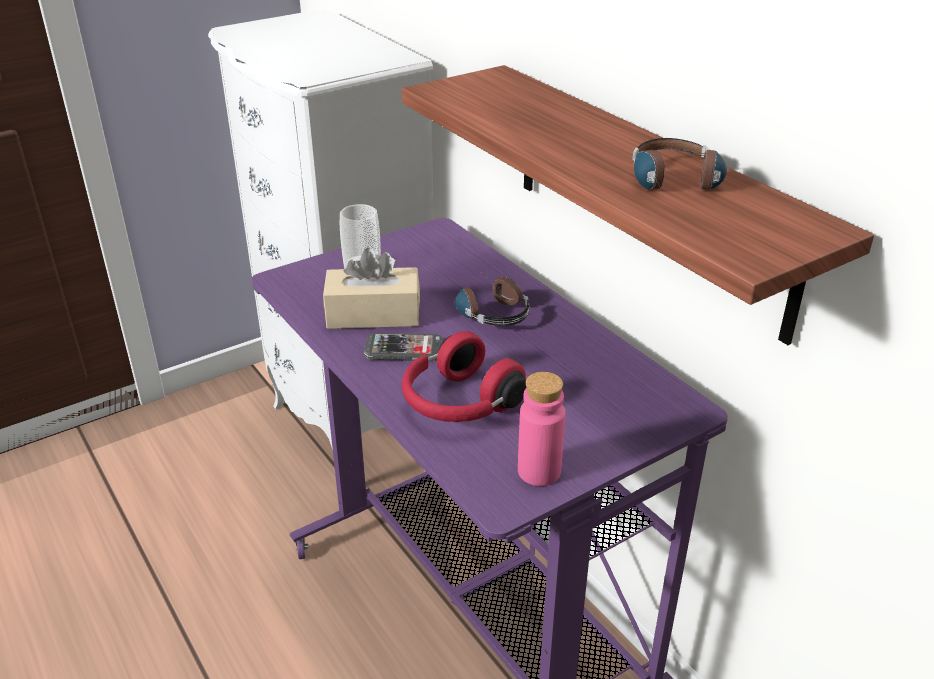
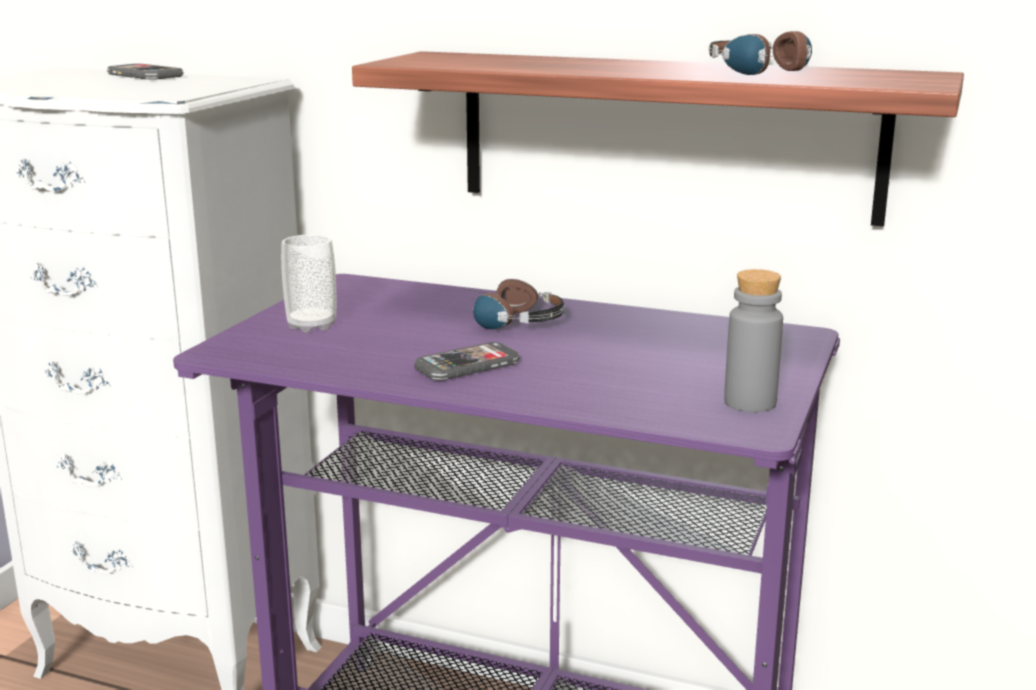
camera: 35 degrees left, 15 degrees down
beige tissue box [323,248,420,329] -> none
red headphones [402,331,526,422] -> none
pink bottle [518,372,566,486] -> grey bottle [724,269,783,412]
none -> phone [107,64,184,80]

